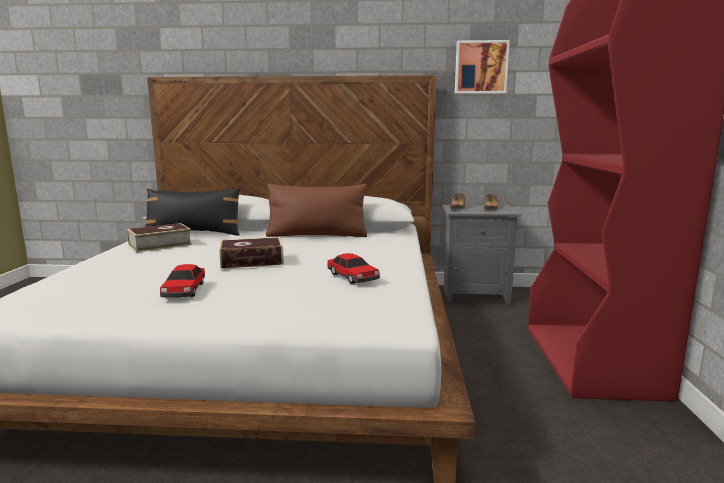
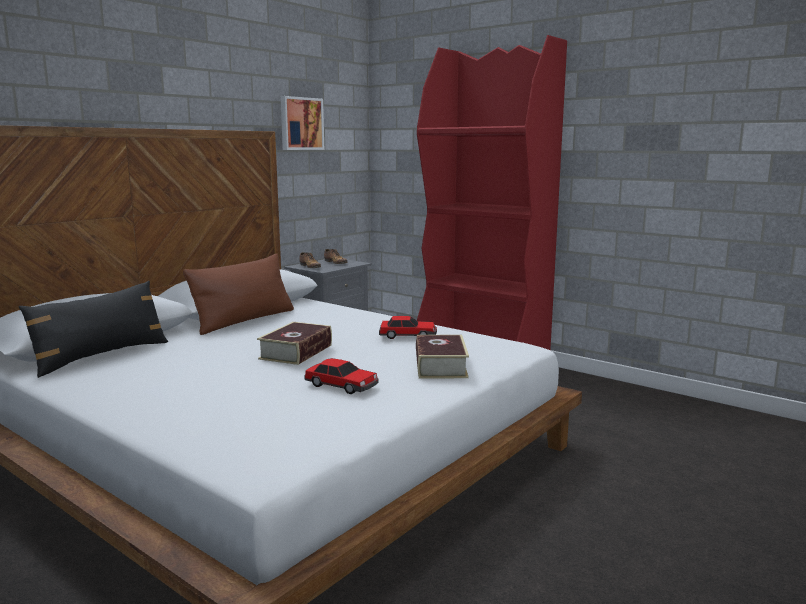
camera: 55 degrees left, 0 degrees up
book [127,223,192,252] -> book moved to [416,335,469,378]

